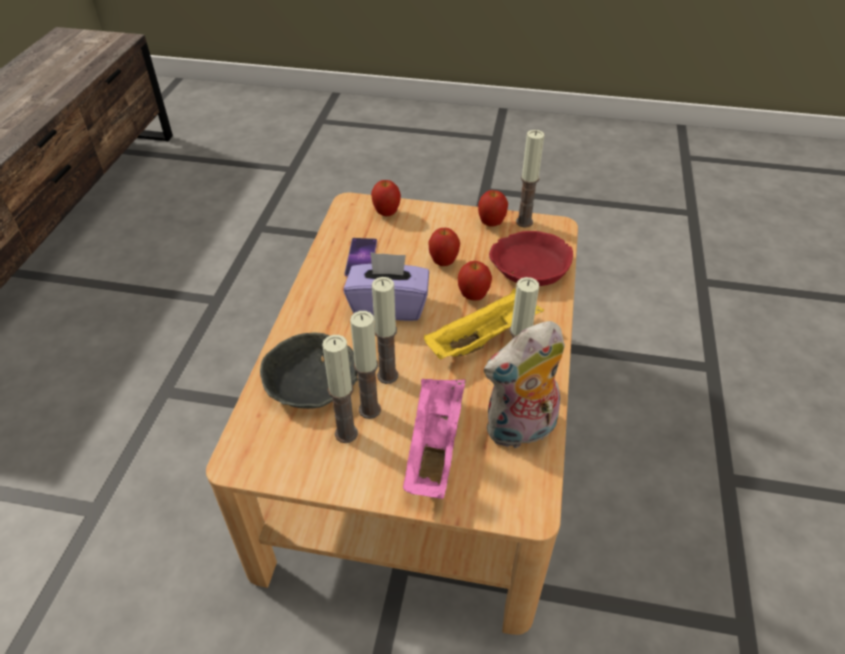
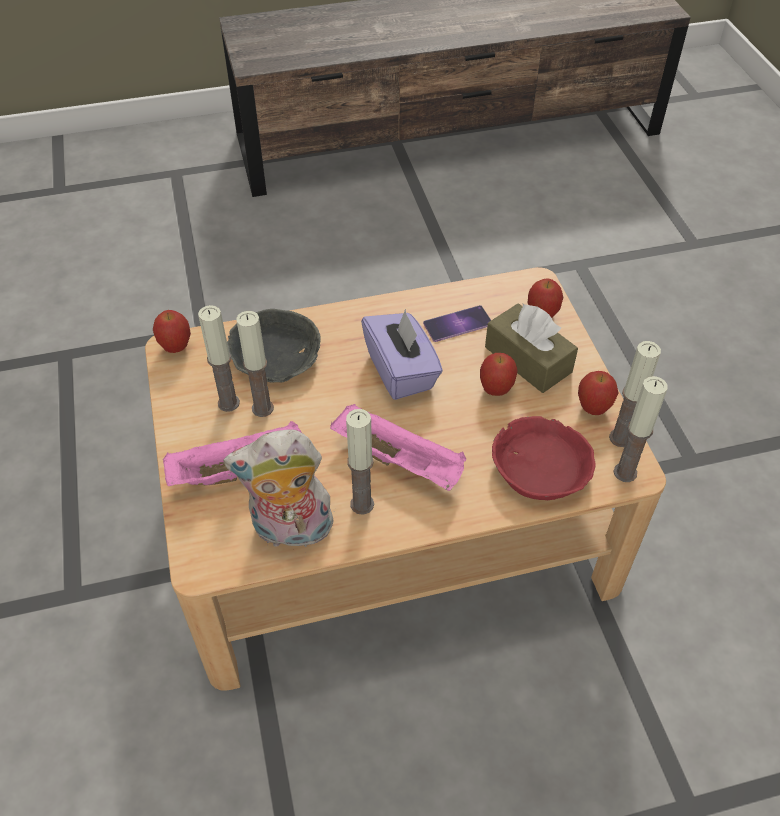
camera: 65 degrees right, 5 degrees up
candle [372,277,398,384] -> candle moved to [614,376,667,482]
yellow tray [424,289,544,359] -> pink tray [330,404,466,491]
apple [458,261,492,301] -> apple moved to [153,310,191,353]
plush toy [484,321,565,449] -> plush toy turned 45 degrees counterclockwise [223,429,334,547]
none -> brown tissue box [485,303,578,393]

